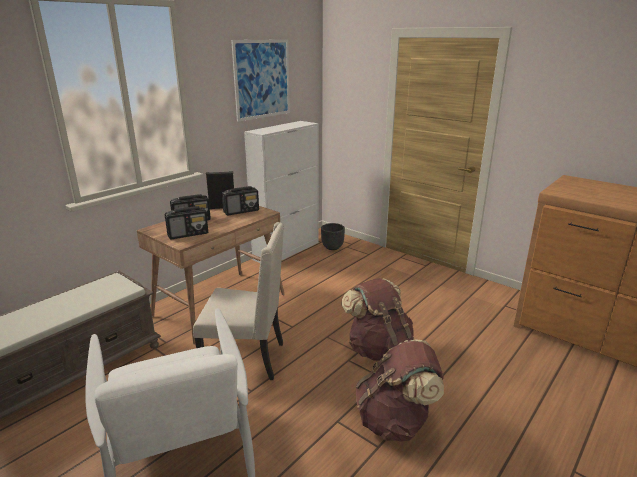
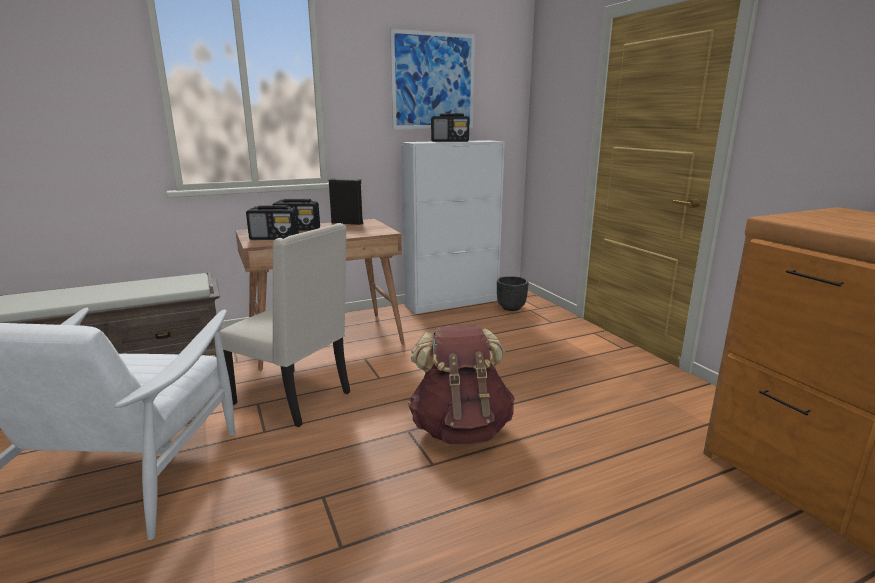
camera: 25 degrees right, 5 degrees down
radio [222,186,259,215] -> radio moved to [431,113,469,142]
brown backpack [356,339,444,442] -> none

